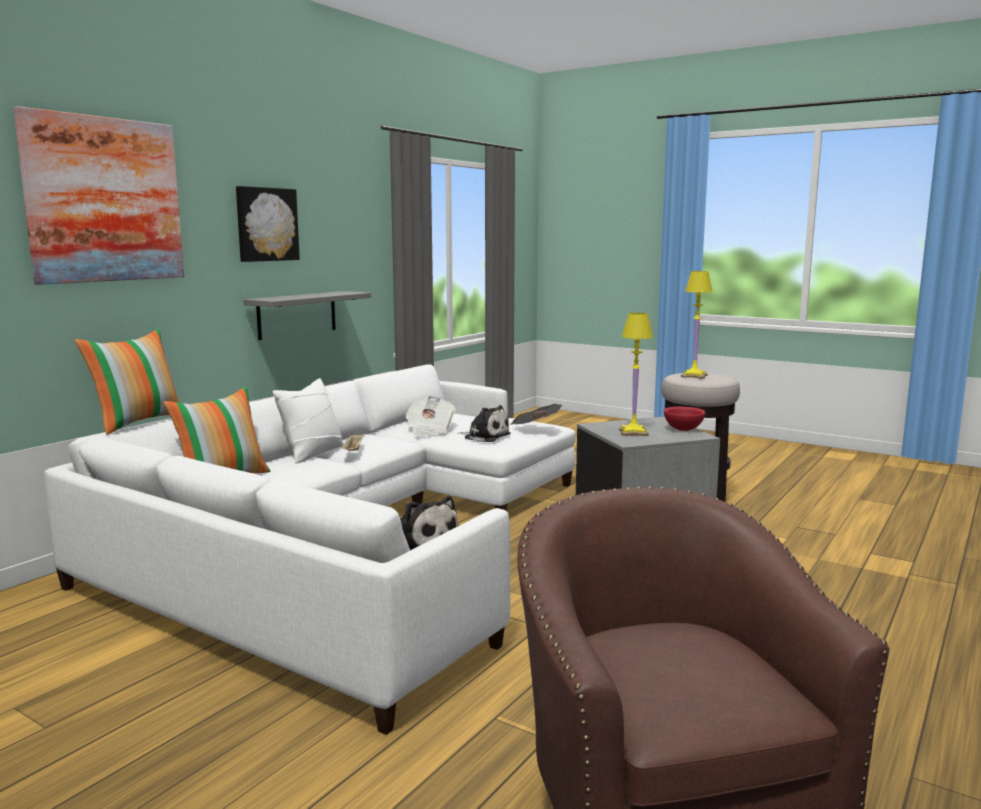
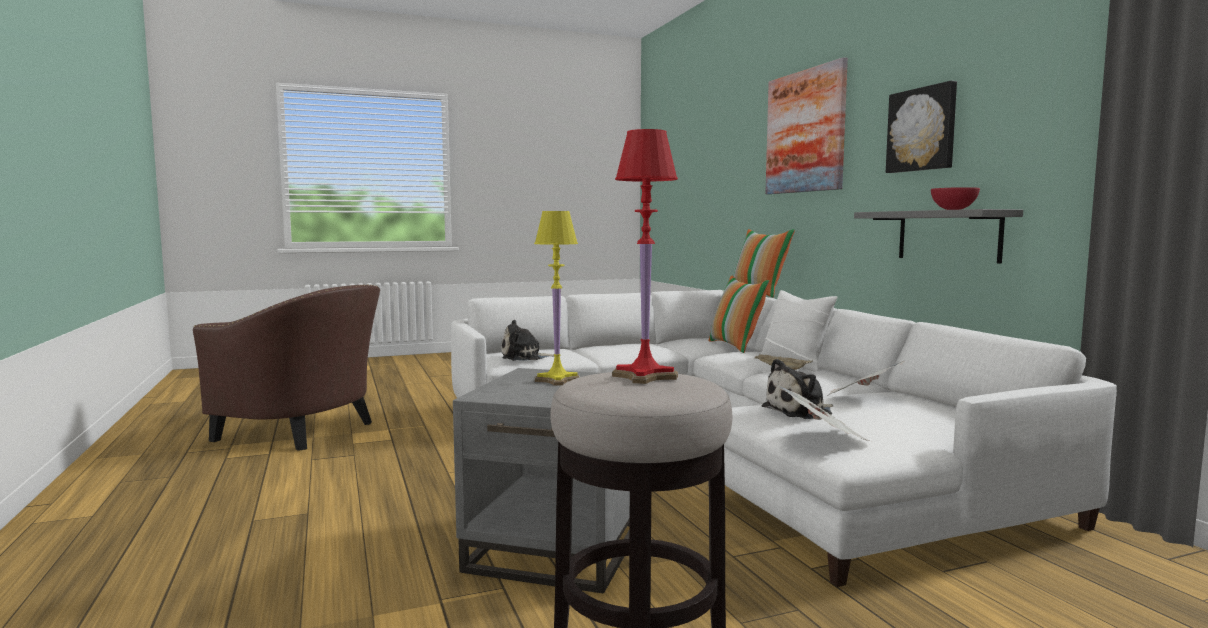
camera: 125 degrees right, 5 degrees down
red bowl [664,407,705,431] -> red bowl moved to [931,187,980,210]
yellow table lamp [681,271,713,379] -> red table lamp [612,129,678,384]

